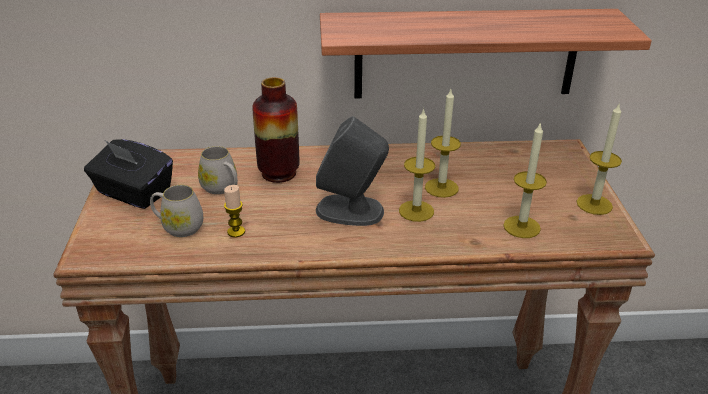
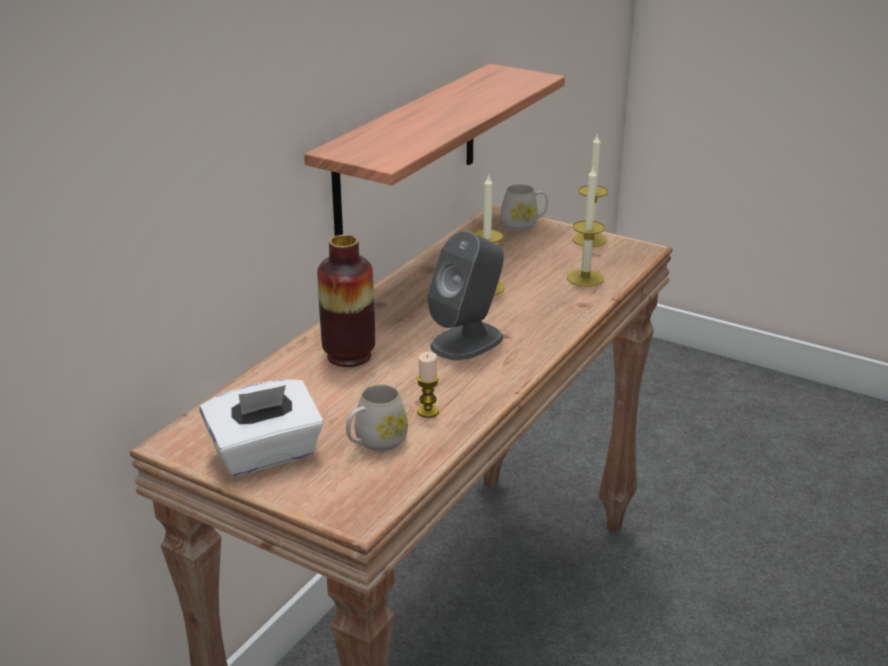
camera: 55 degrees left, 5 degrees down
black tissue box [84,139,173,209] -> white tissue box [200,379,324,477]
white mug [198,146,238,194] -> white mug moved to [501,184,548,231]
candle [399,108,435,222] -> none

